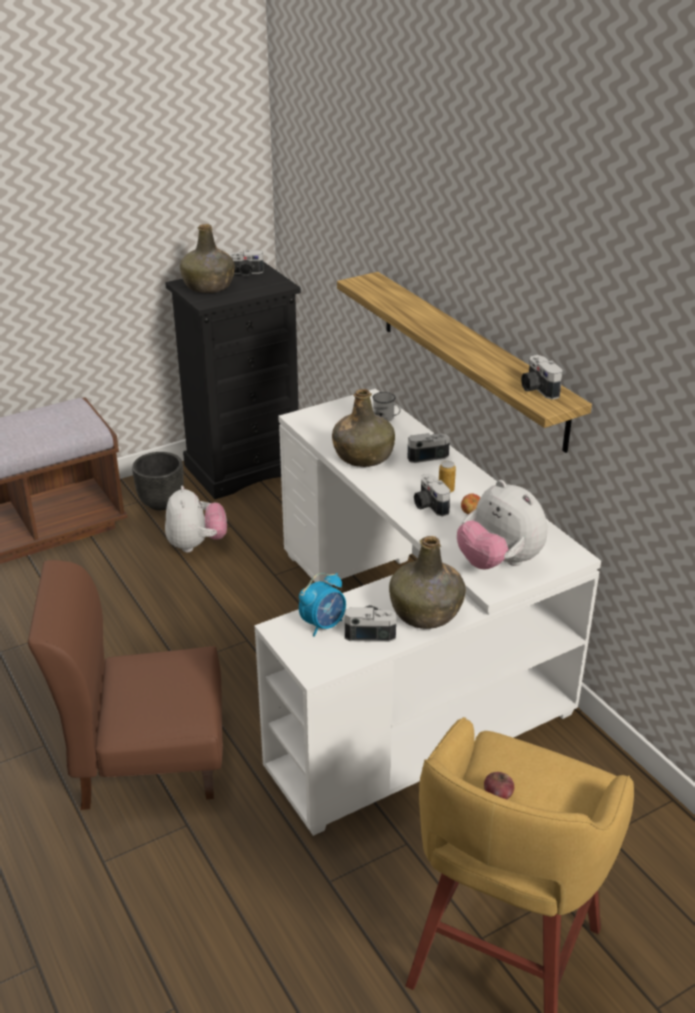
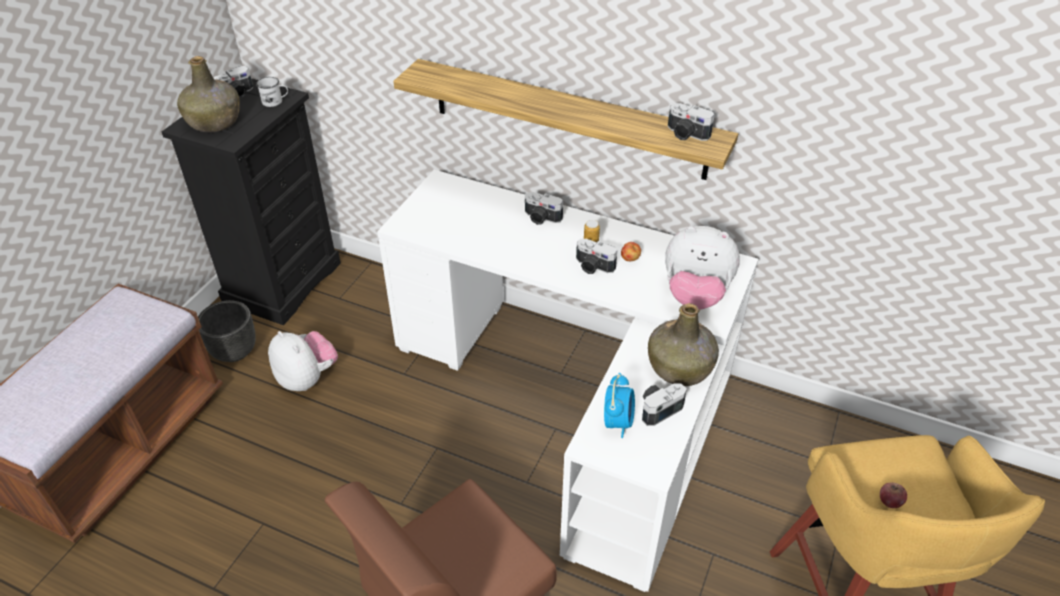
camera: 35 degrees left, 10 degrees up
green bottle [332,389,395,467] -> none
white mug [372,392,401,421] -> white mug moved to [256,77,288,107]
camera [407,433,450,463] -> camera turned 105 degrees counterclockwise [525,192,563,225]

